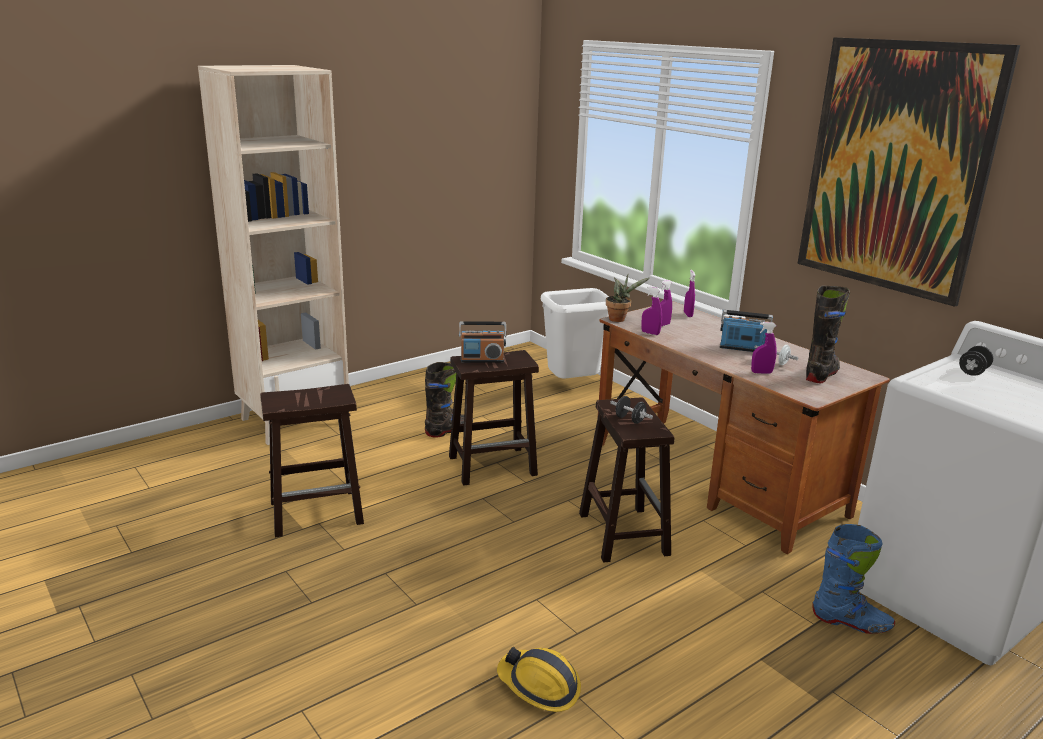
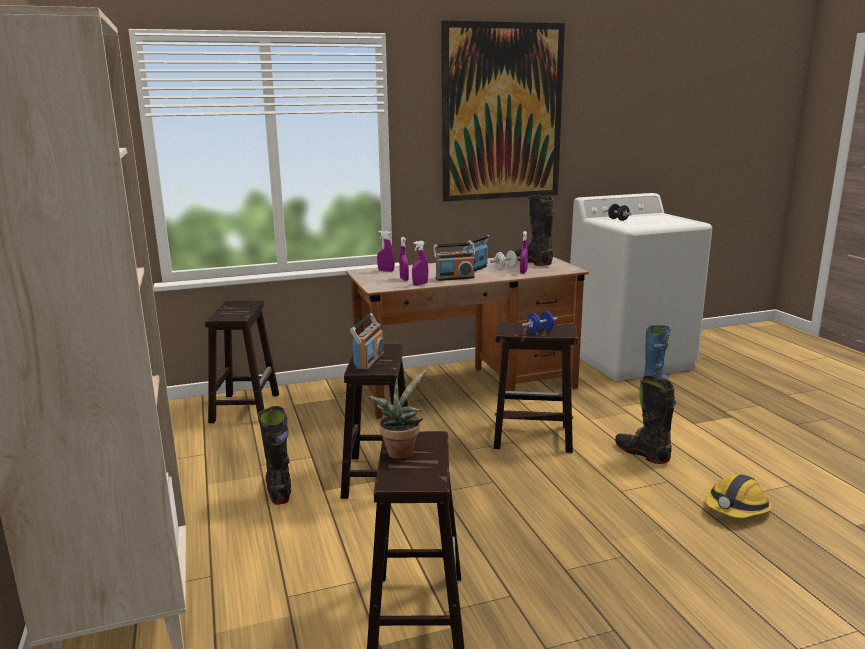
camera: 70 degrees left, 5 degrees down
white trash can [541,288,609,379] -> brown stool [205,300,279,423]
potted plant [606,274,650,322] -> potted plant moved to [368,370,426,459]
black dumbbell [610,396,653,424] -> blue dumbbell [522,311,558,333]
none -> radio [433,242,476,281]
none -> black boot [615,375,676,464]

